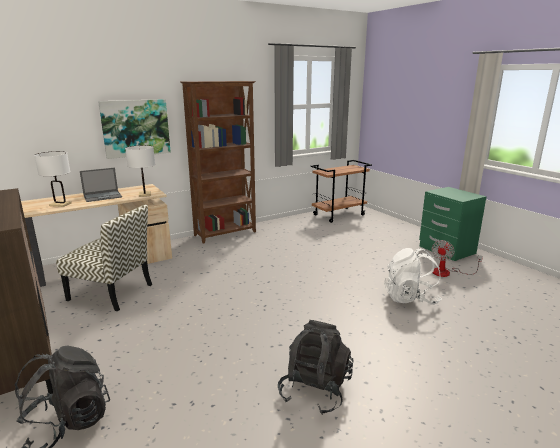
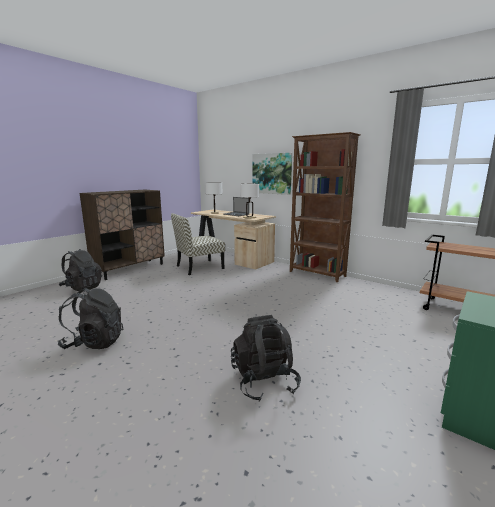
camera: 70 degrees right, 5 degrees down
chair [56,205,152,311] -> chair turned 60 degrees clockwise [171,213,225,275]
white backpack [384,248,442,305] -> black backpack [231,315,301,401]
fan [432,240,483,277] -> none

